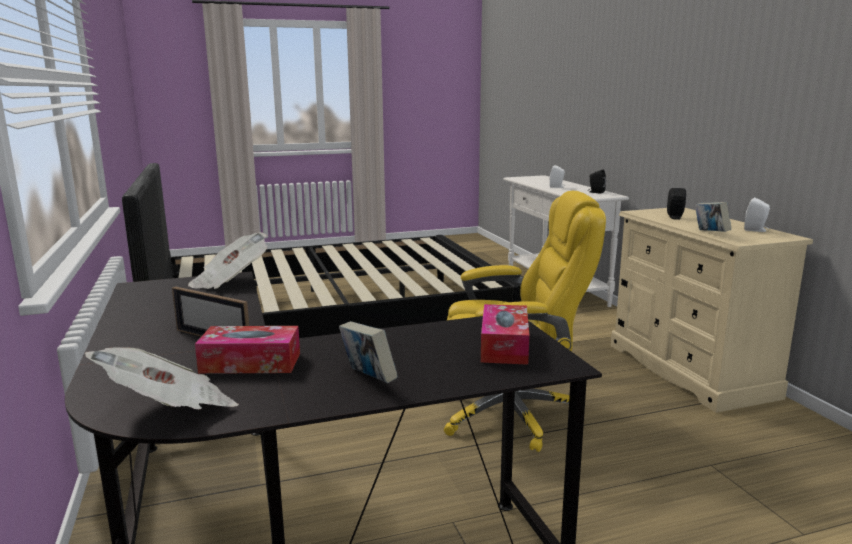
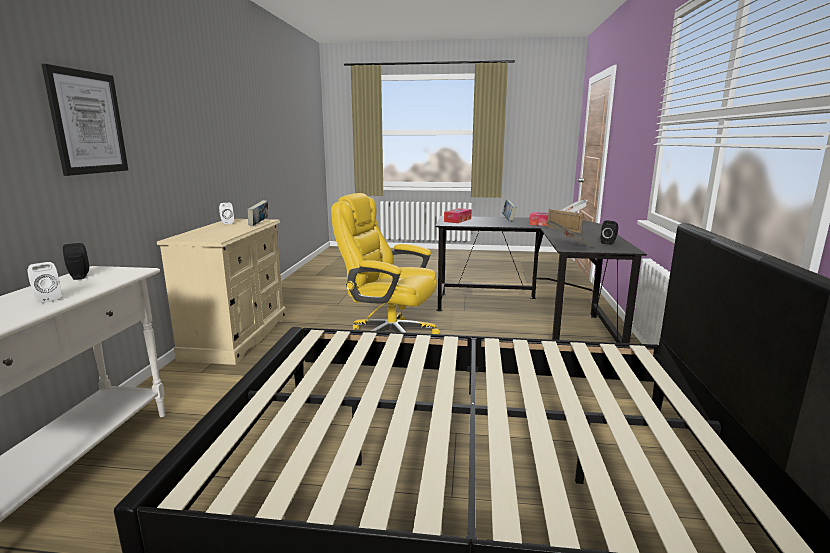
camera: 155 degrees left, 0 degrees up
black speaker [667,188,686,220] -> black speaker moved to [601,220,618,245]
none -> picture [42,64,128,176]

